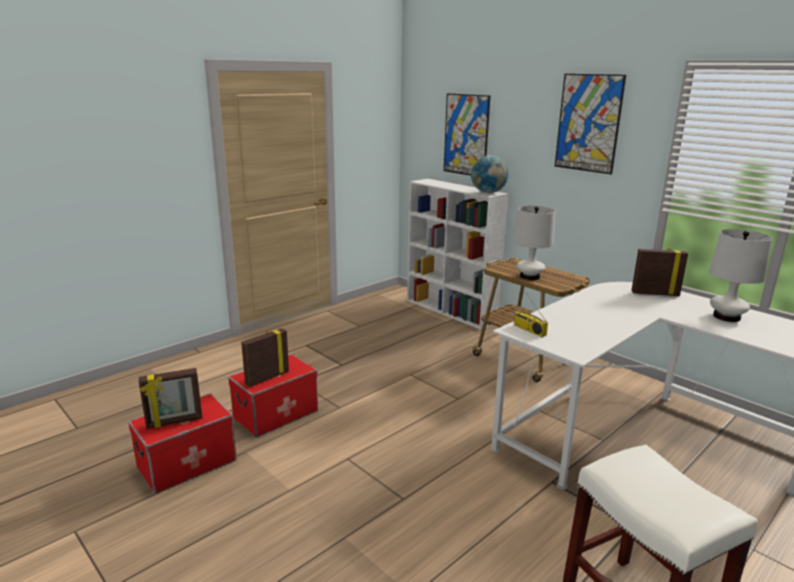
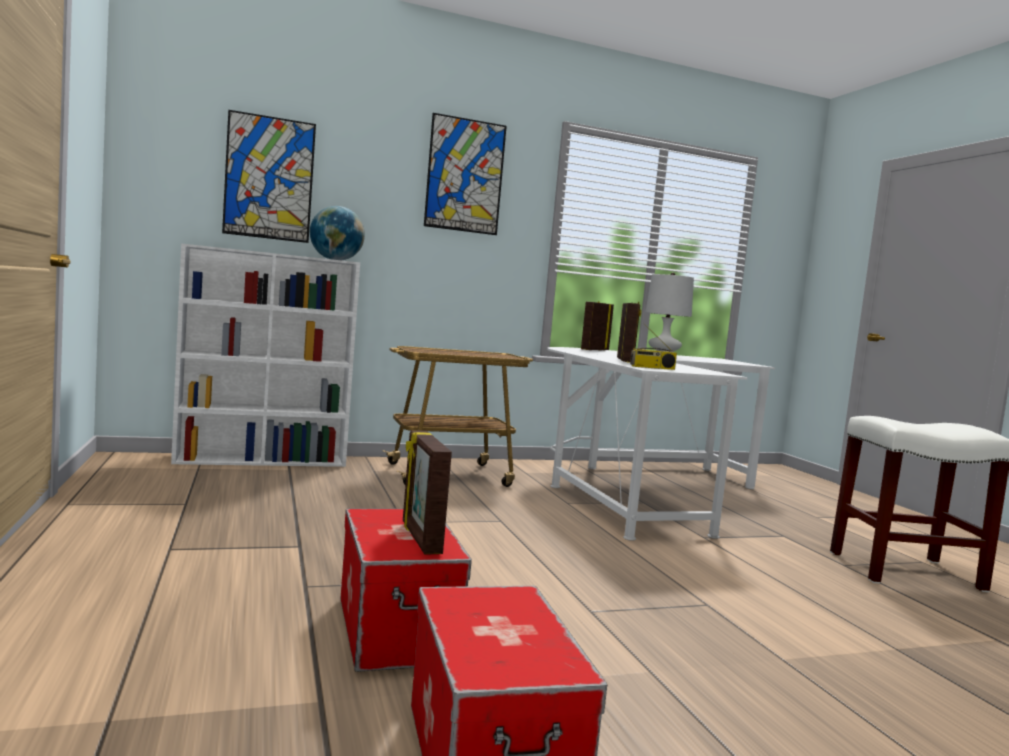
camera: 65 degrees left, 15 degrees down
picture frame [139,368,203,429] -> picture frame moved to [617,302,641,363]
white table lamp [513,206,555,280] -> none

